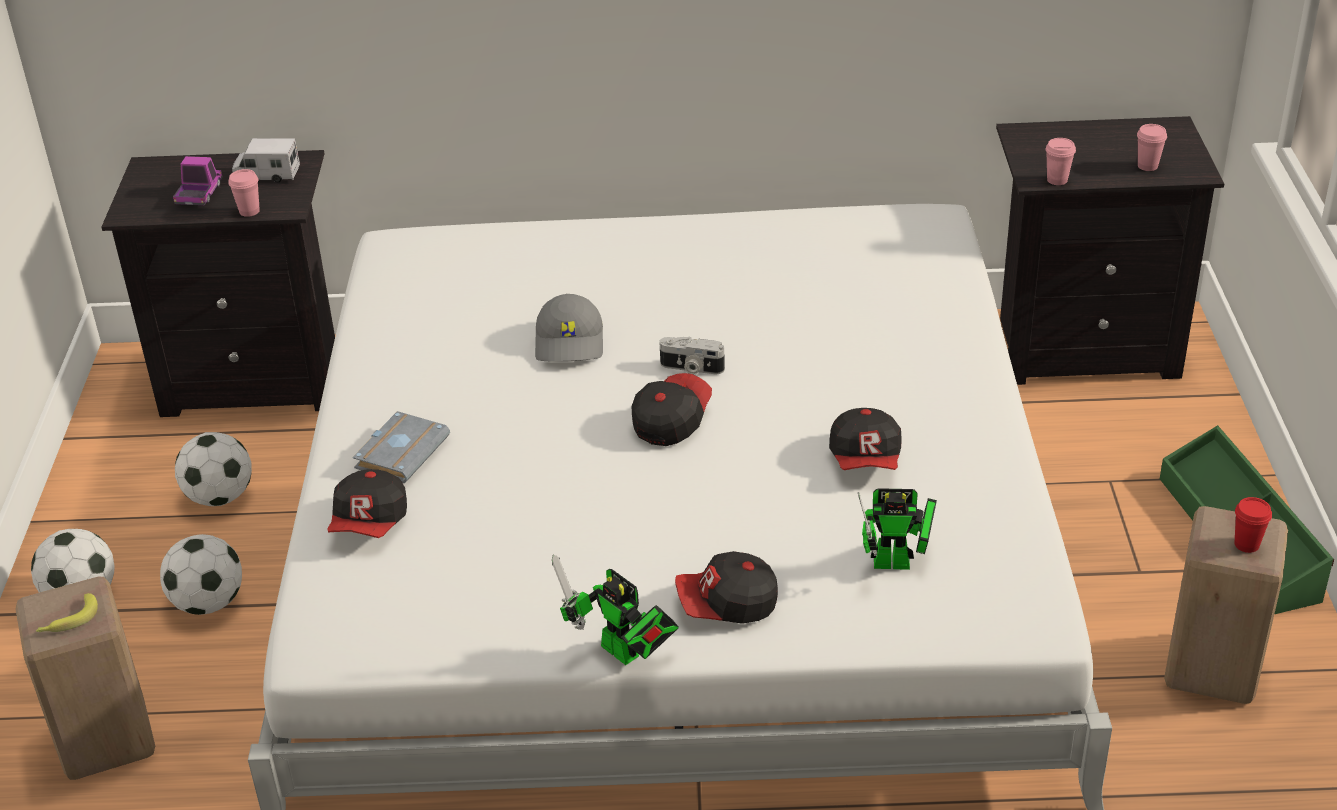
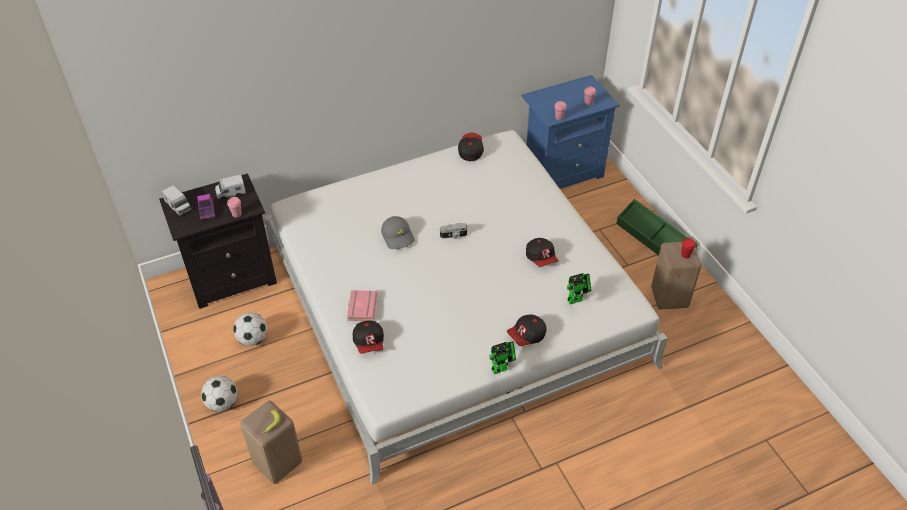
camera: 25 degrees left, 10 degrees up
football [160,534,242,615] -> none
grey book [353,411,450,484] -> pink book [347,290,377,321]
toy robot [552,555,679,665] -> toy robot turned 45 degrees counterclockwise [489,341,516,374]
cap [631,373,712,446] -> cap moved to [458,132,484,161]
black nightstand [996,116,1224,385] -> blue nightstand [521,75,620,189]
none -> toy truck [162,185,191,216]

